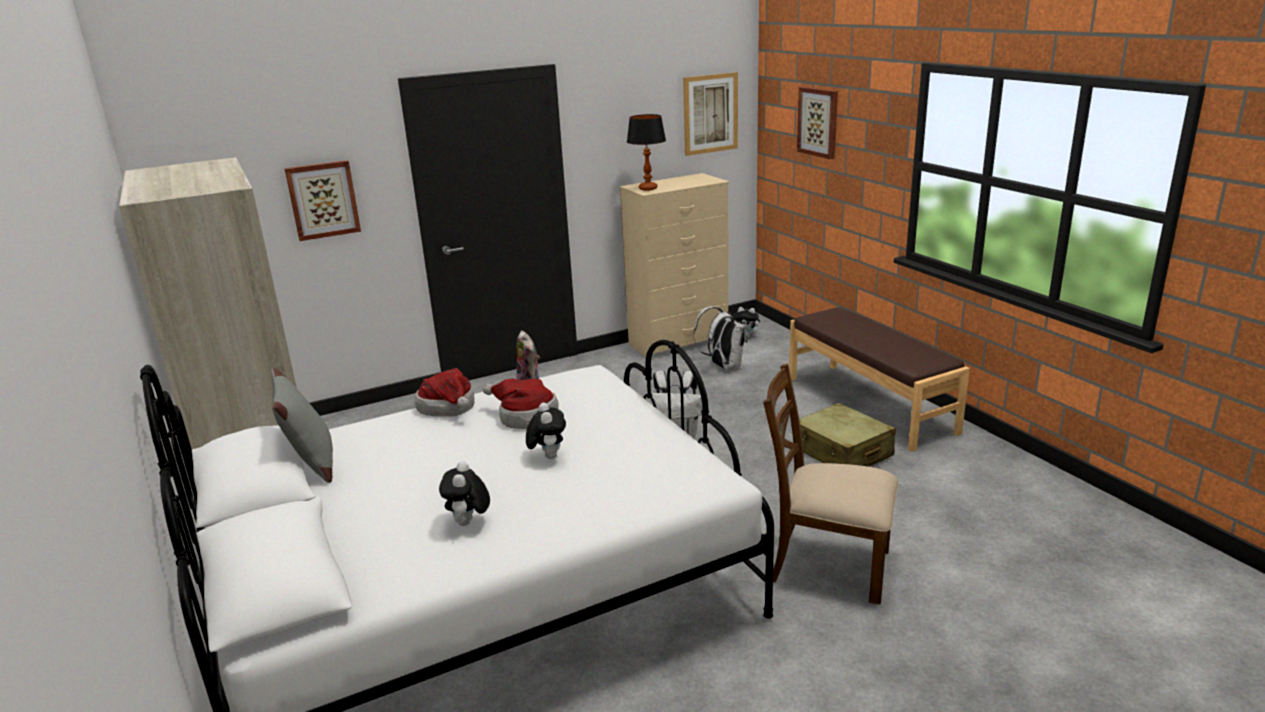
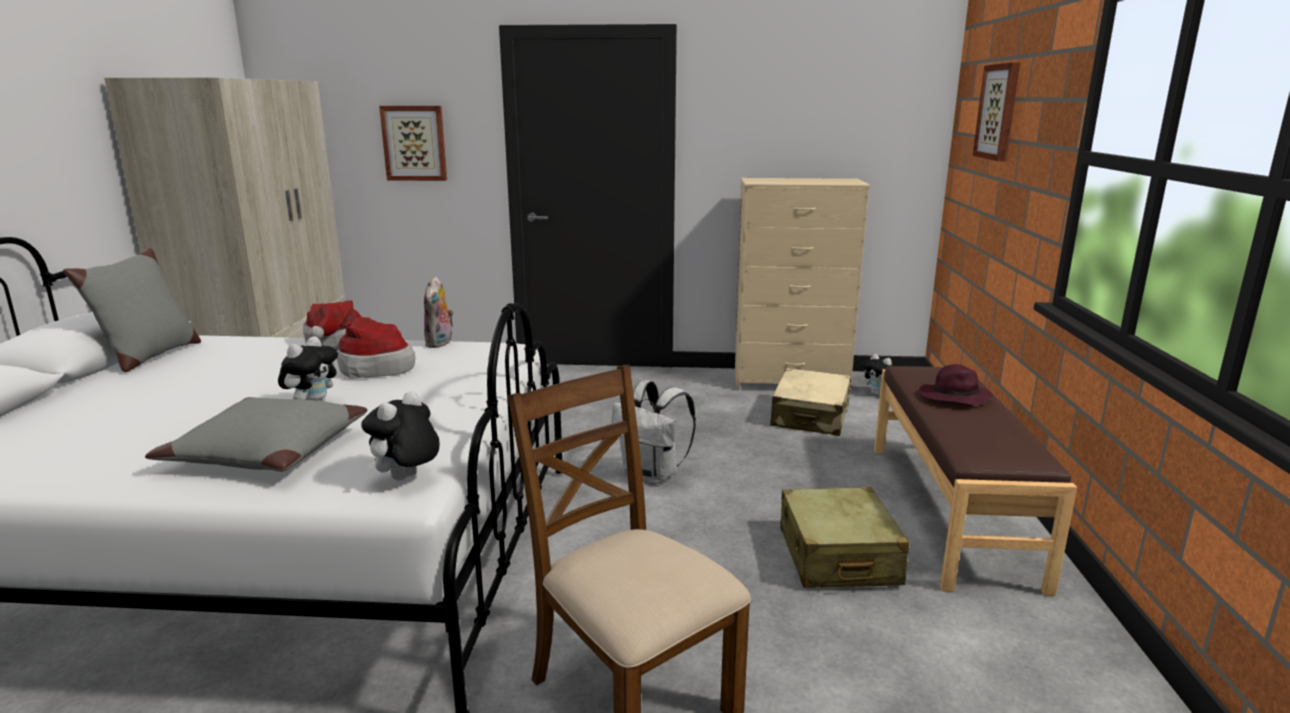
camera: 30 degrees right, 5 degrees down
plush toy [439,461,490,526] -> plush toy moved to [361,391,440,480]
table lamp [627,114,666,191] -> none
picture [683,72,738,156] -> none
white backpack [693,306,747,370] -> beige suitcase [770,368,851,436]
none -> grey pillow [145,397,368,472]
none -> purple hat [919,364,993,406]

